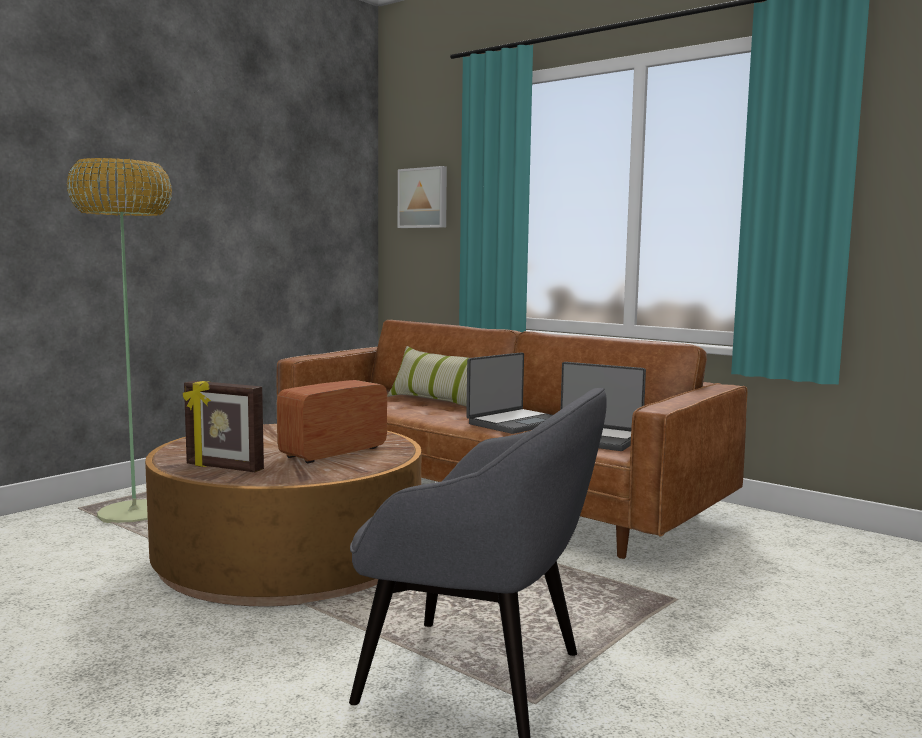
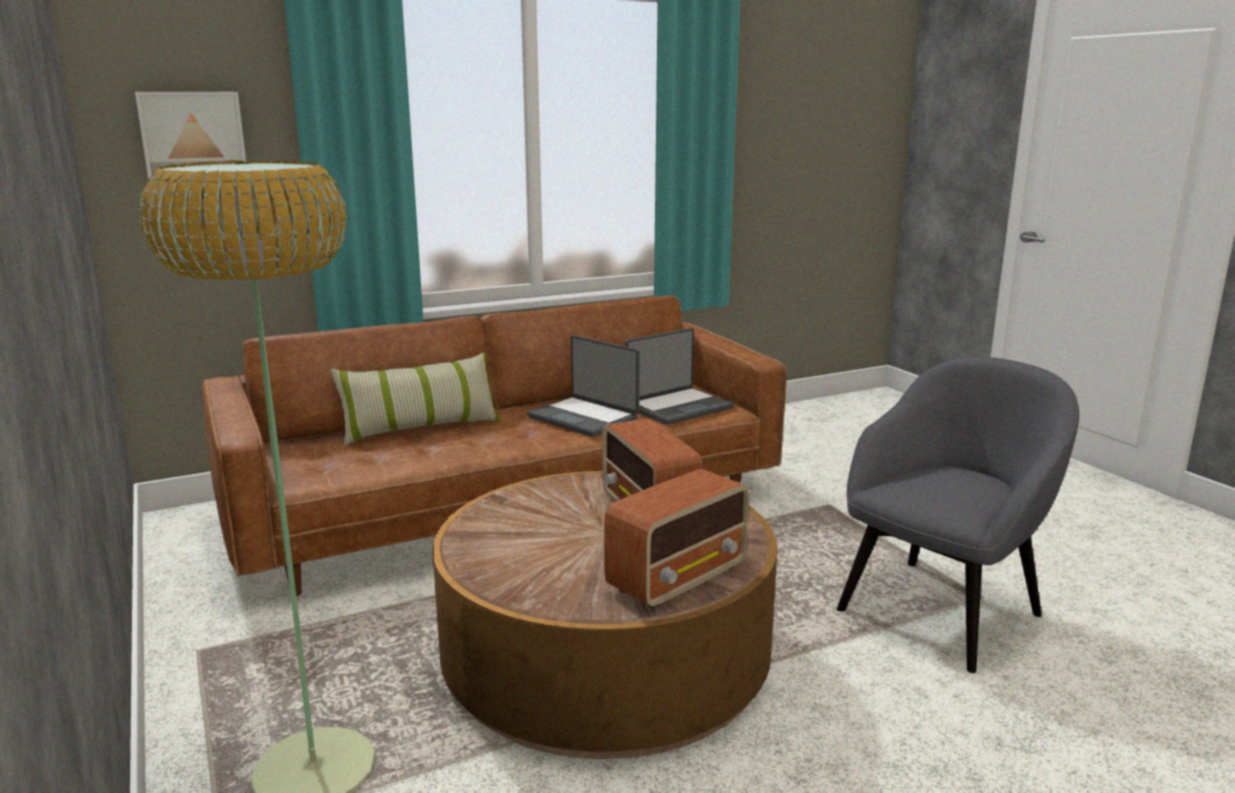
camera: 65 degrees left, 10 degrees up
picture frame [183,381,264,472] -> radio [604,469,749,609]
laptop [466,352,553,434] -> laptop turned 150 degrees clockwise [527,335,640,437]

